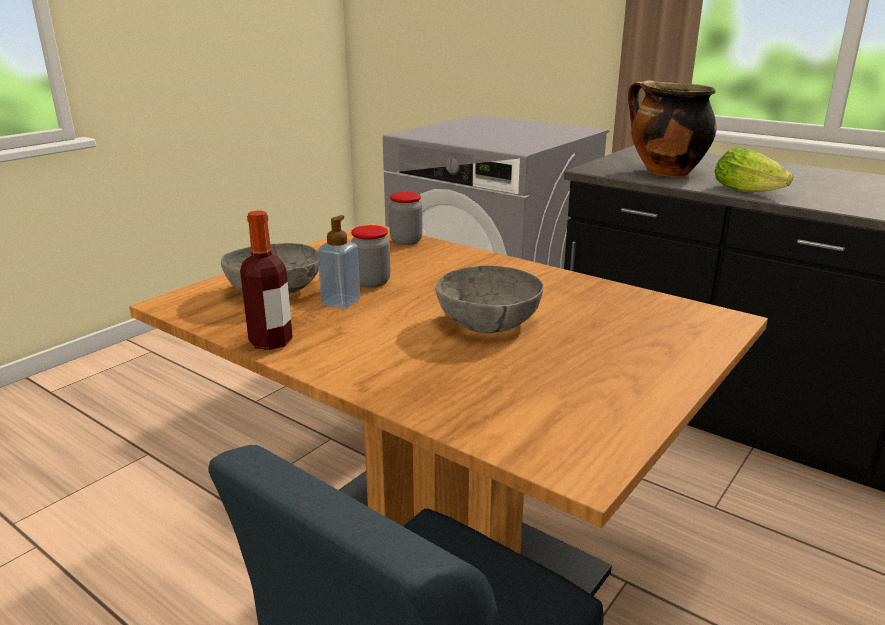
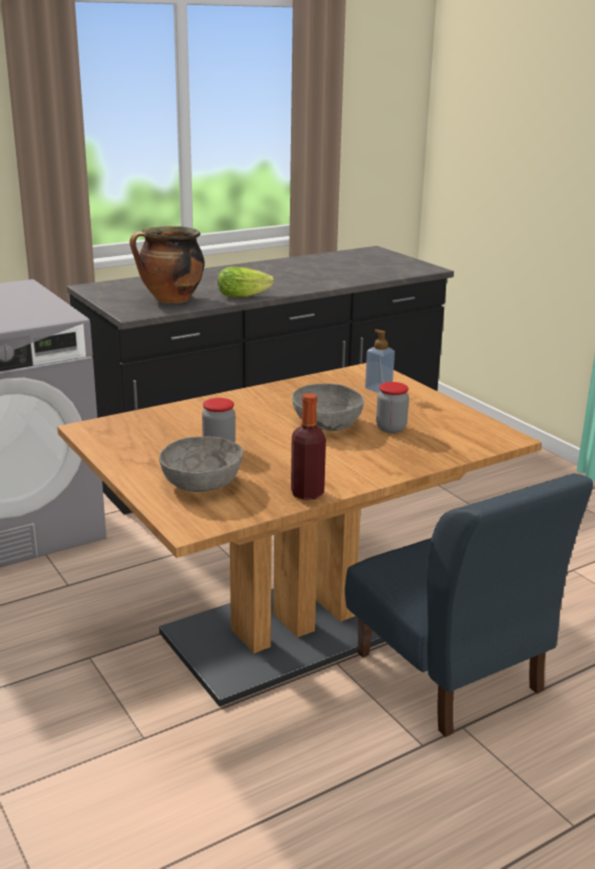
camera: 70 degrees left, 0 degrees up
soap dispenser [317,215,360,309] -> soap dispenser moved to [365,329,395,393]
jar [389,192,423,245] -> jar moved to [376,382,409,433]

